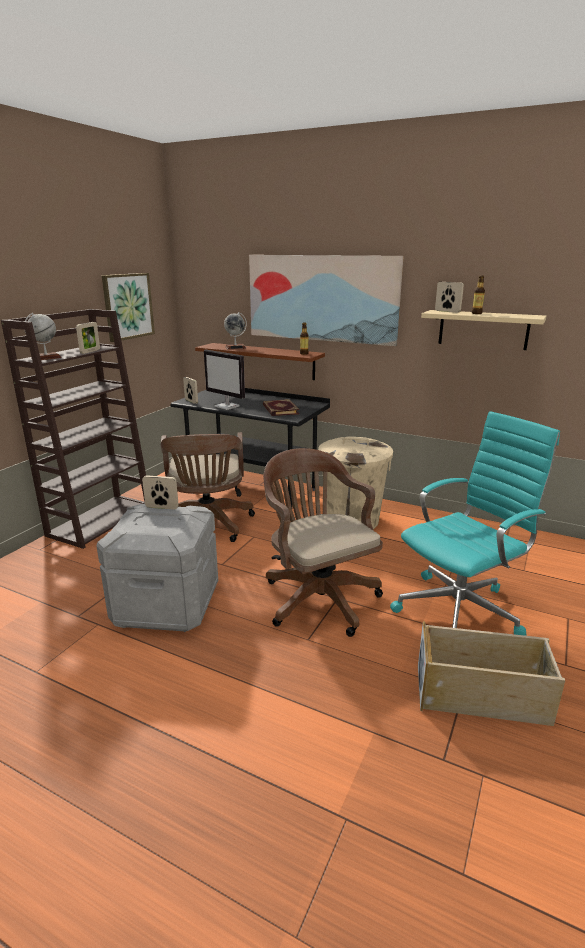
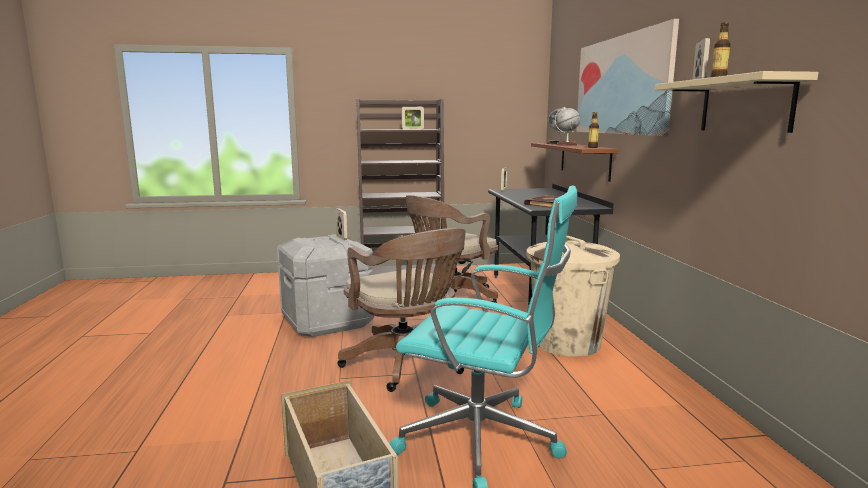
camera: 55 degrees right, 10 degrees down
globe [25,313,62,360] -> globe moved to [555,107,580,146]
picture [102,273,155,342] -> none
monitor [204,350,245,410] -> none
brown office chair [263,448,383,637] -> brown office chair turned 120 degrees clockwise [337,228,466,392]

